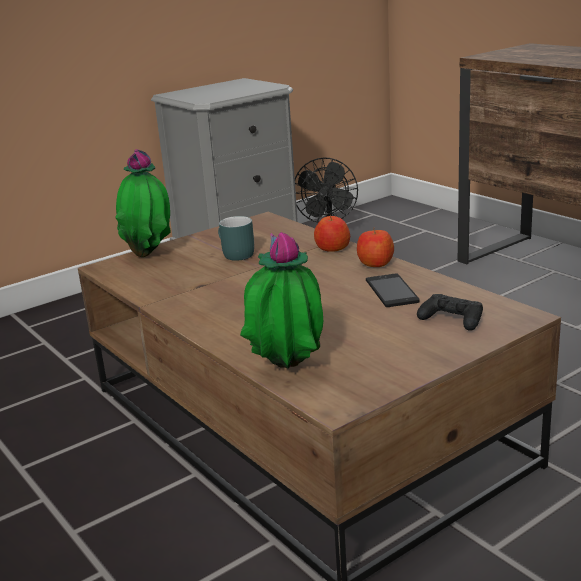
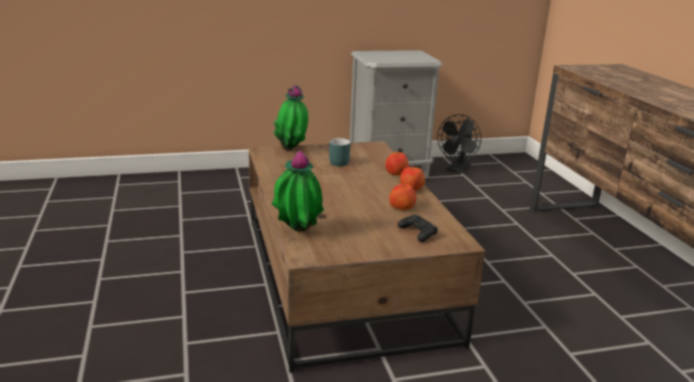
camera: 20 degrees right, 0 degrees up
phone [366,273,420,307] -> apple [389,182,416,210]

